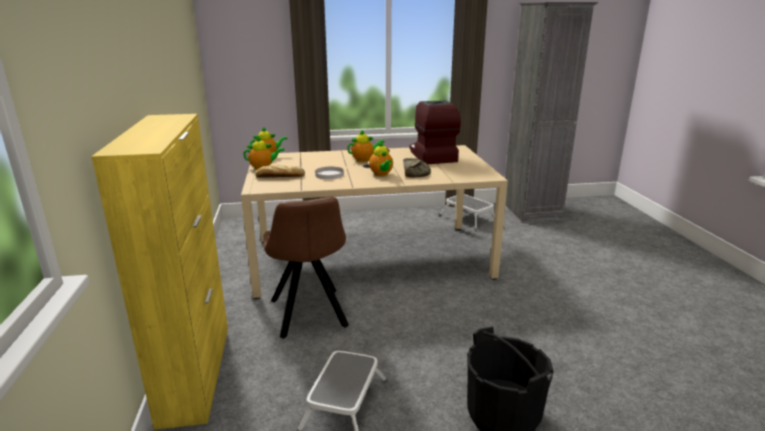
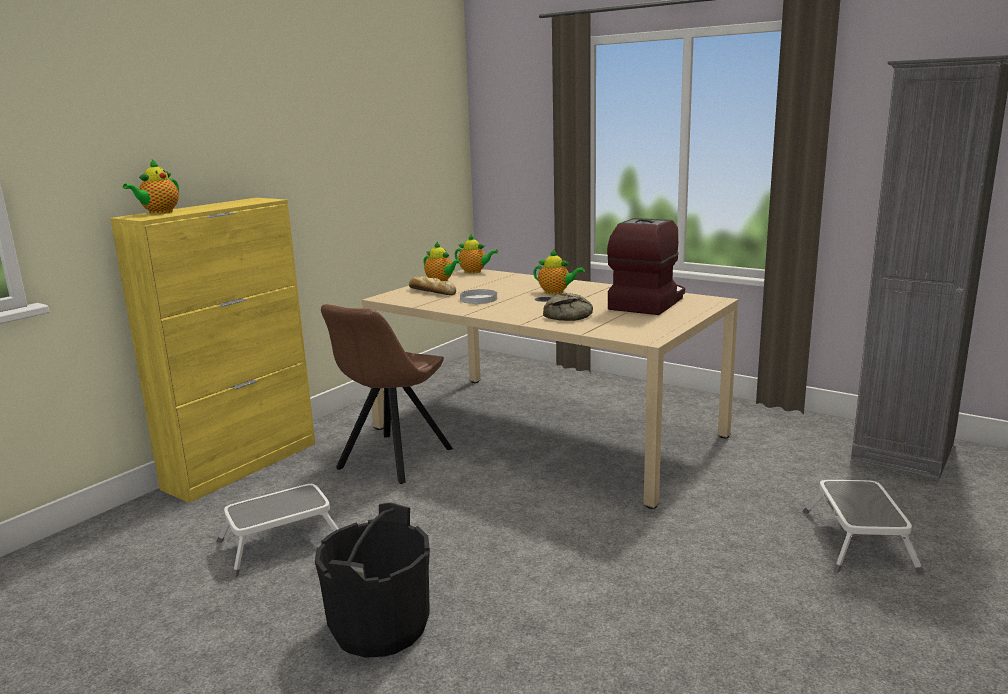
camera: 45 degrees right, 5 degrees down
teapot [369,141,393,176] -> teapot moved to [123,159,179,214]
grey step ladder [439,194,495,232] -> grey step ladder moved to [802,480,924,575]

